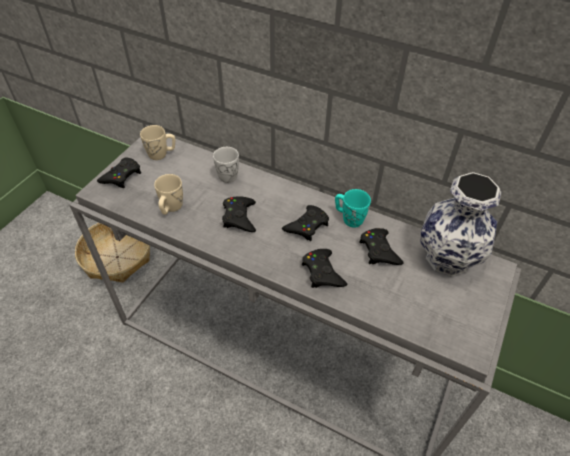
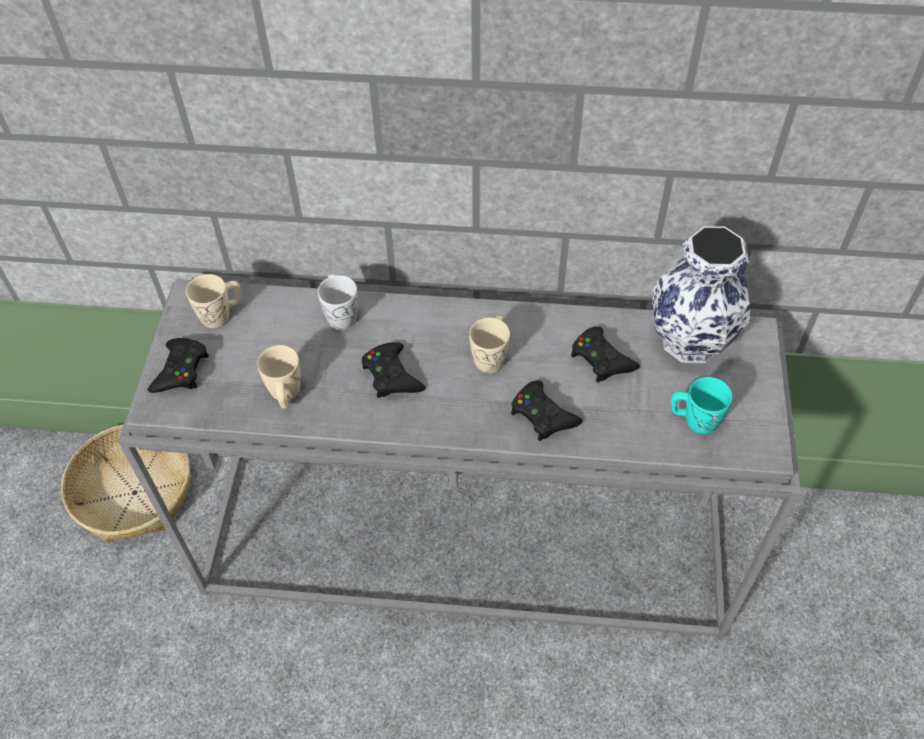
camera: 20 degrees left, 5 degrees up
black game controller [282,205,329,241] -> beige mug [469,316,510,373]
turquoise mug [335,189,371,228] -> turquoise mug moved to [671,377,732,434]

